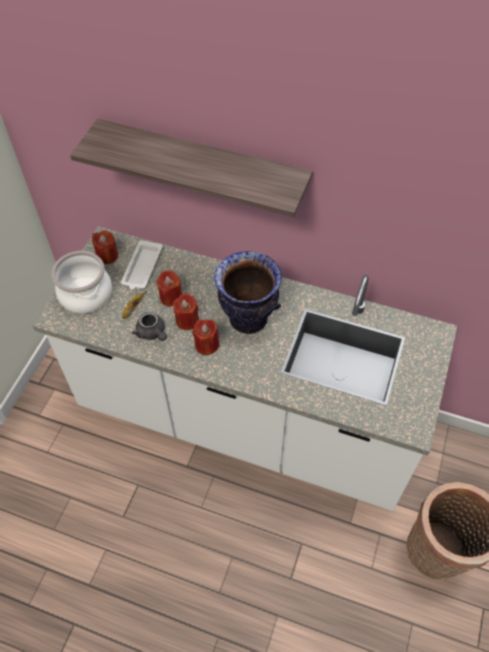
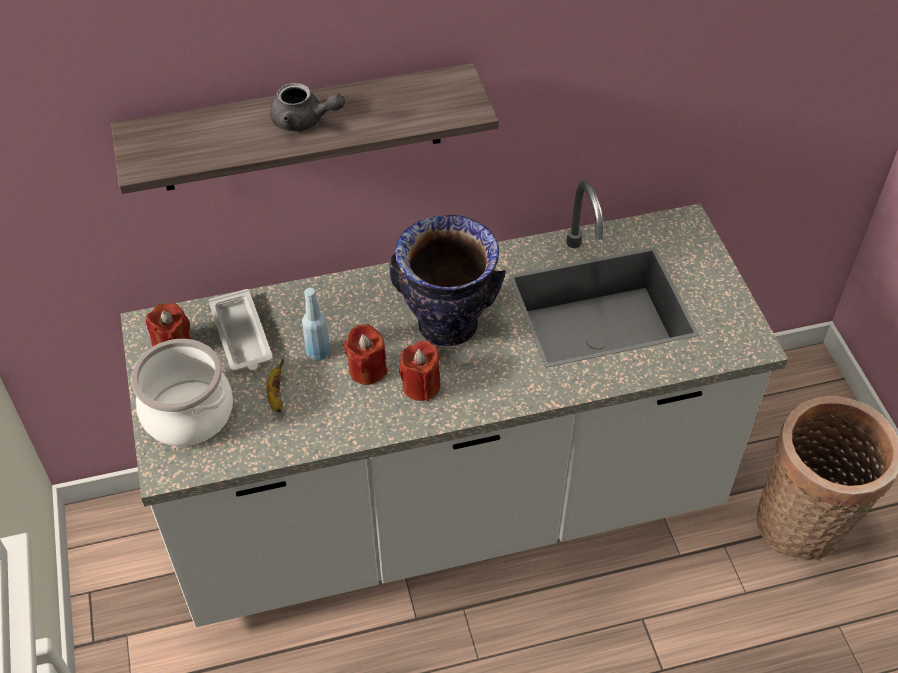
camera: 35 degrees left, 5 degrees down
grey teapot [132,312,167,341] -> grey teapot moved to [270,83,345,131]
red candle [156,270,182,307] -> blue bottle [302,288,330,361]

